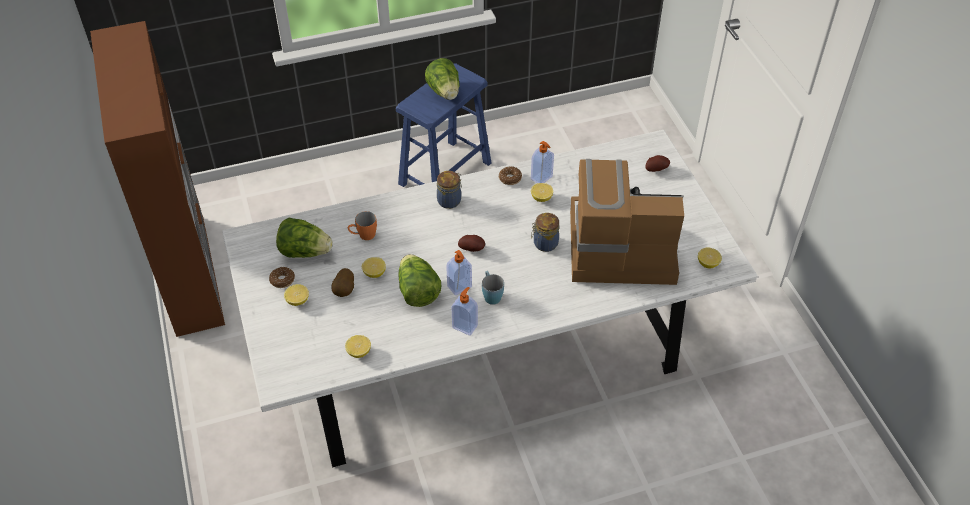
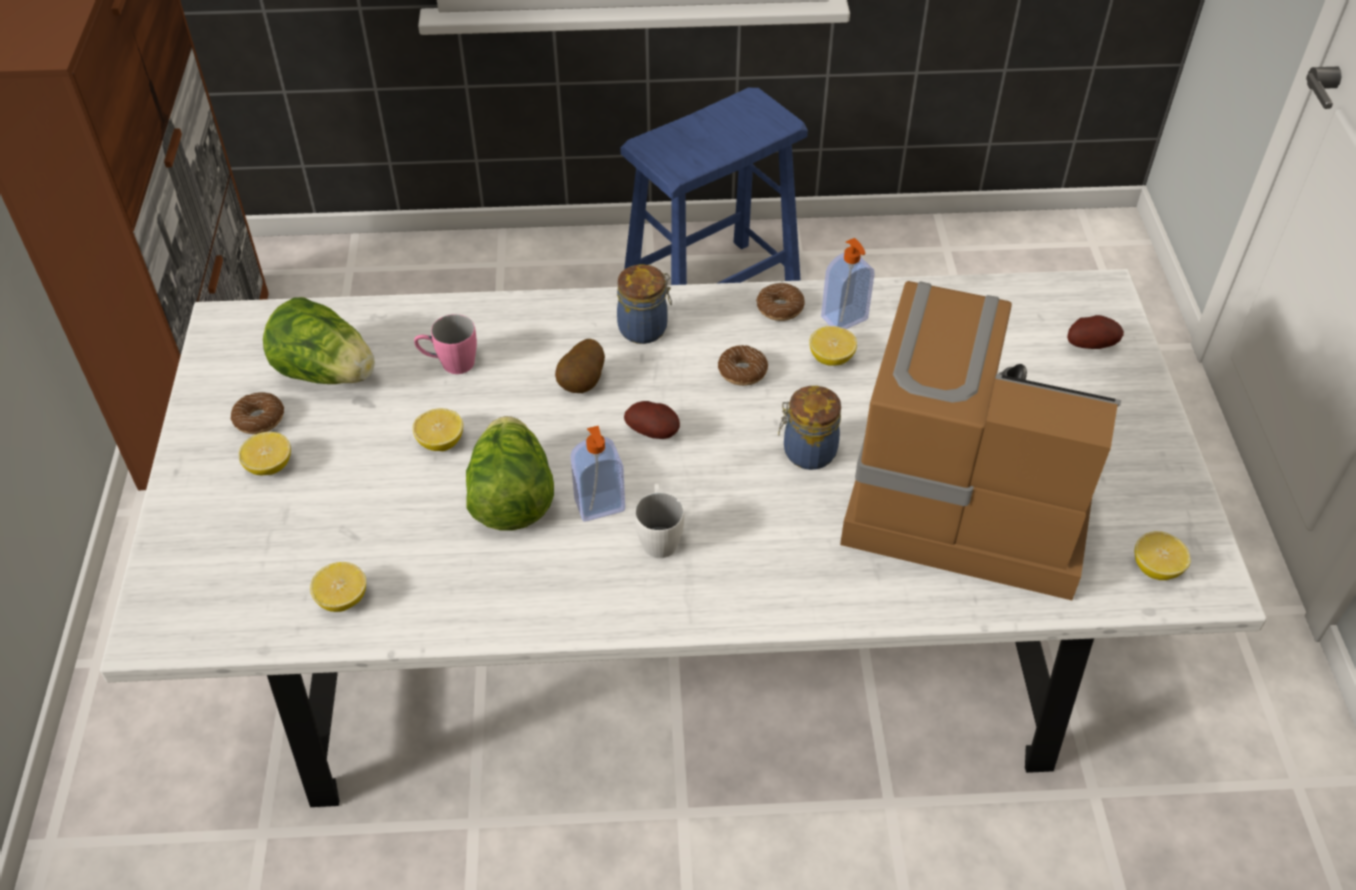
camera: 15 degrees right, 0 degrees up
potato [331,268,354,297] -> potato moved to [555,339,605,393]
orange mug [348,211,377,240] -> pink mug [414,314,477,374]
lettuce [425,58,460,100] -> none
soap dispenser [451,287,478,336] -> none
blue mug [482,271,504,305] -> white mug [635,483,684,558]
none -> donut [718,345,768,386]

